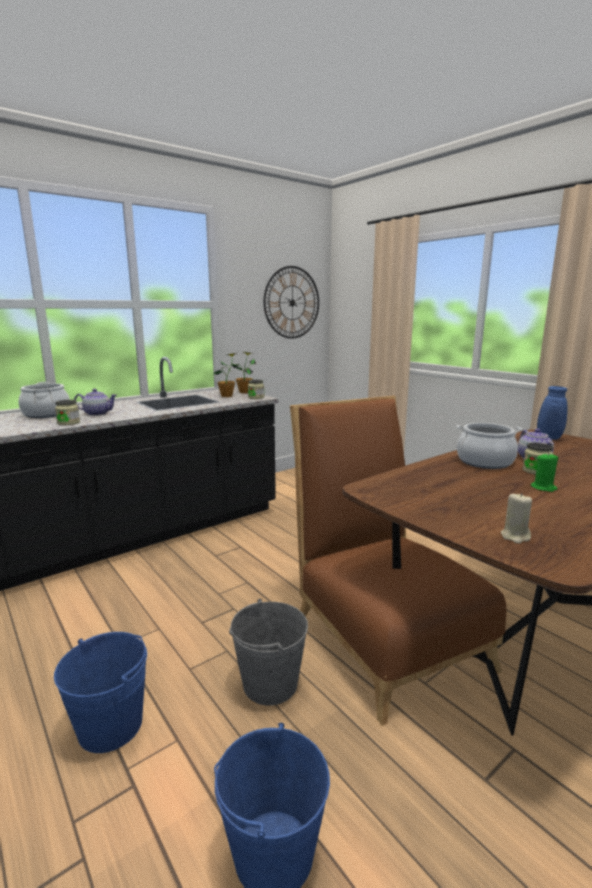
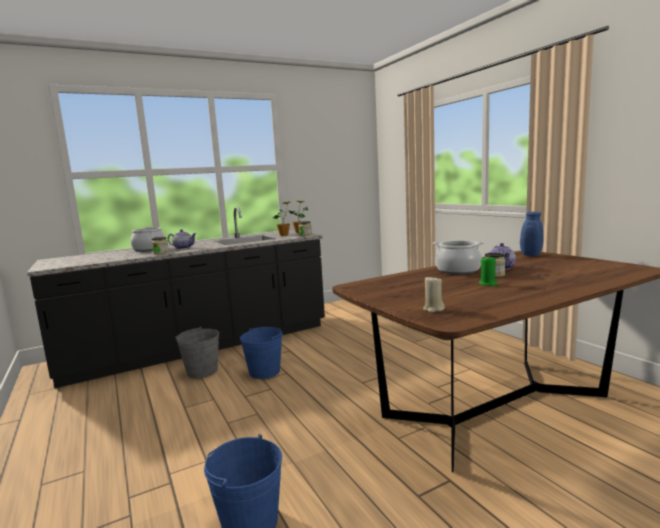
camera: 10 degrees right, 5 degrees down
blue bucket [54,632,147,753] -> blue bucket moved to [240,327,283,379]
grey bucket [229,599,308,706] -> grey bucket moved to [175,327,219,378]
wall clock [263,266,319,339] -> none
brown chair [290,396,506,726] -> none

